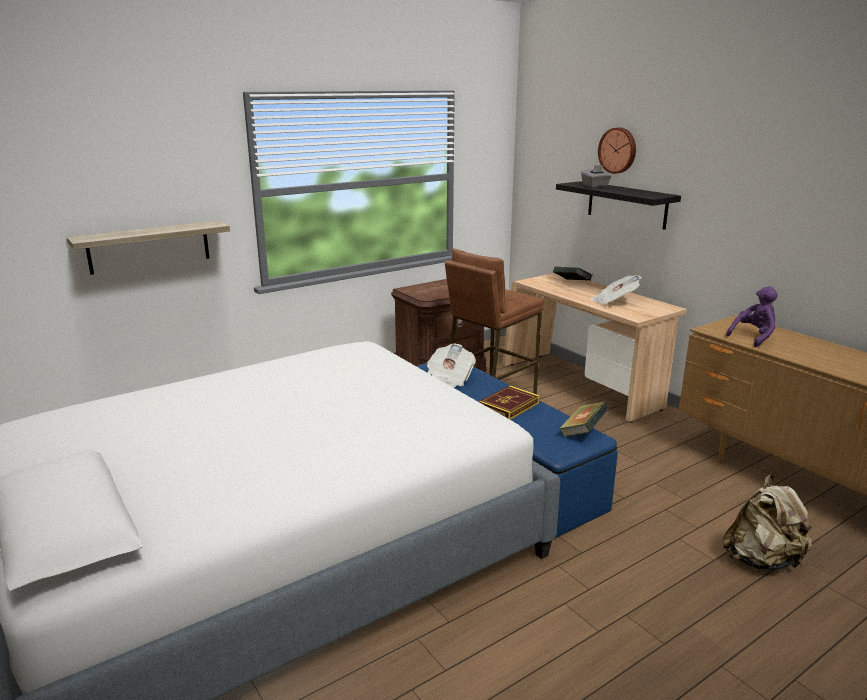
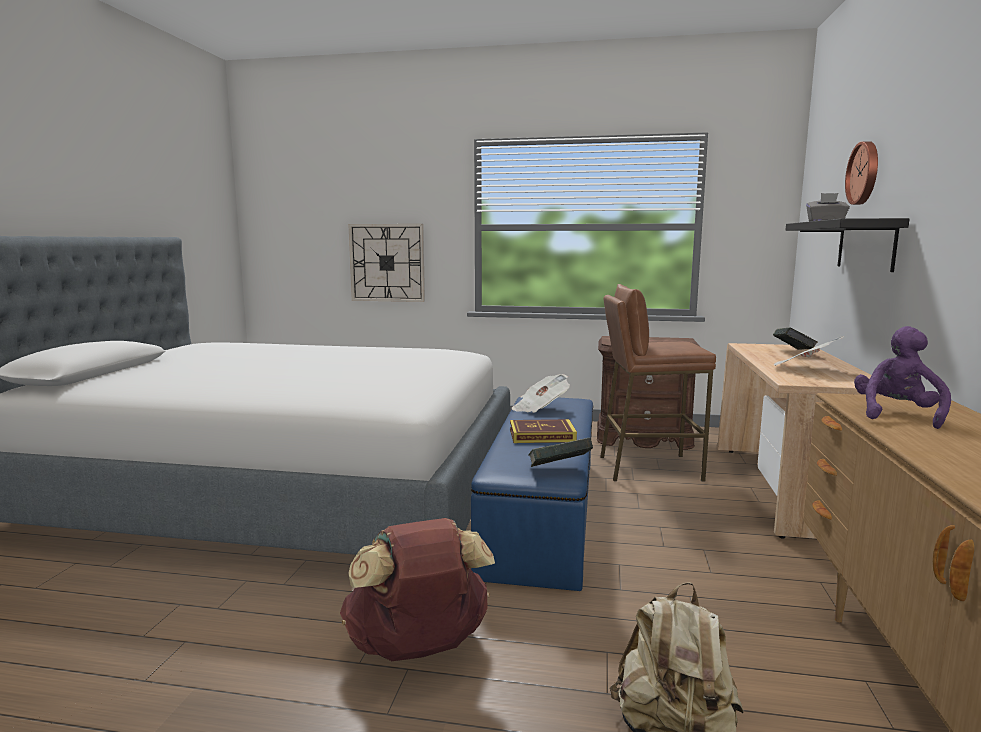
camera: 45 degrees right, 10 degrees down
shelf [66,221,230,275] -> wall clock [348,224,425,302]
purple plush toy [726,286,778,347] -> purple plush toy turned 75 degrees counterclockwise [854,326,951,429]
none -> brown backpack [340,518,495,661]

